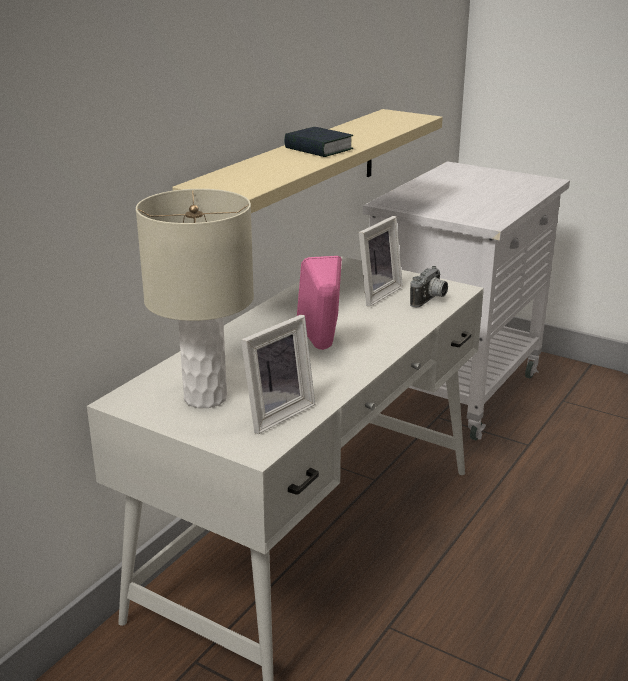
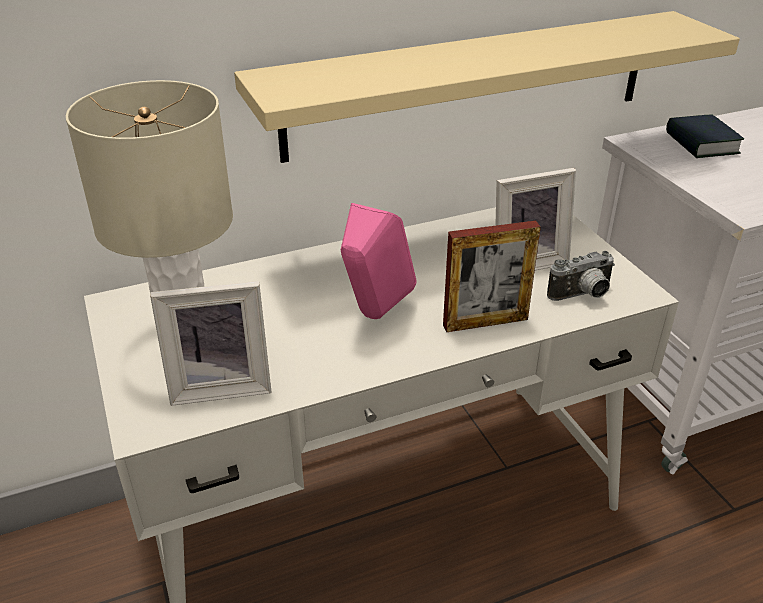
camera: 35 degrees right, 10 degrees up
book [284,127,353,157] -> book moved to [666,114,744,158]
none -> picture frame [443,221,541,332]

